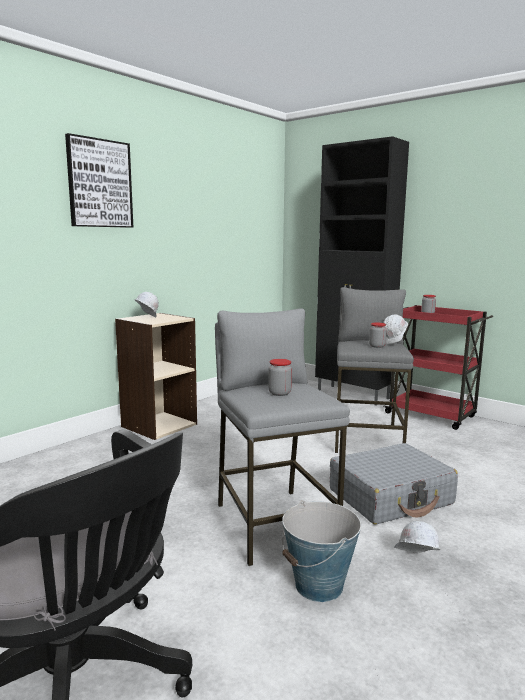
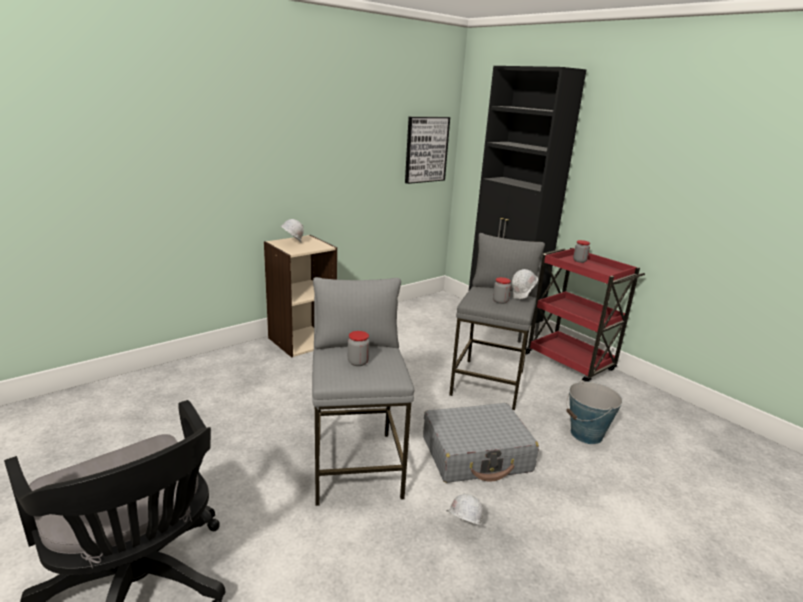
camera: 10 degrees right, 10 degrees up
picture [65,133,133,228] -> picture moved to [405,117,450,184]
bucket [282,500,361,602] -> bucket moved to [566,380,623,444]

